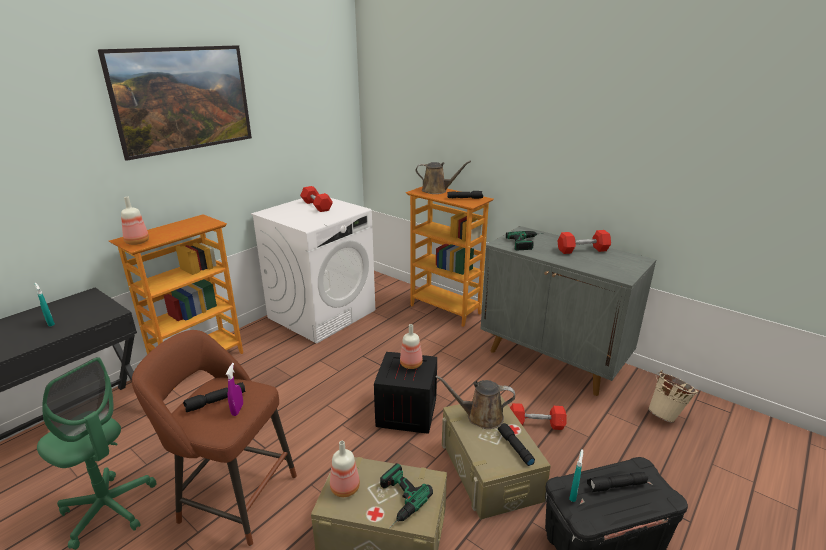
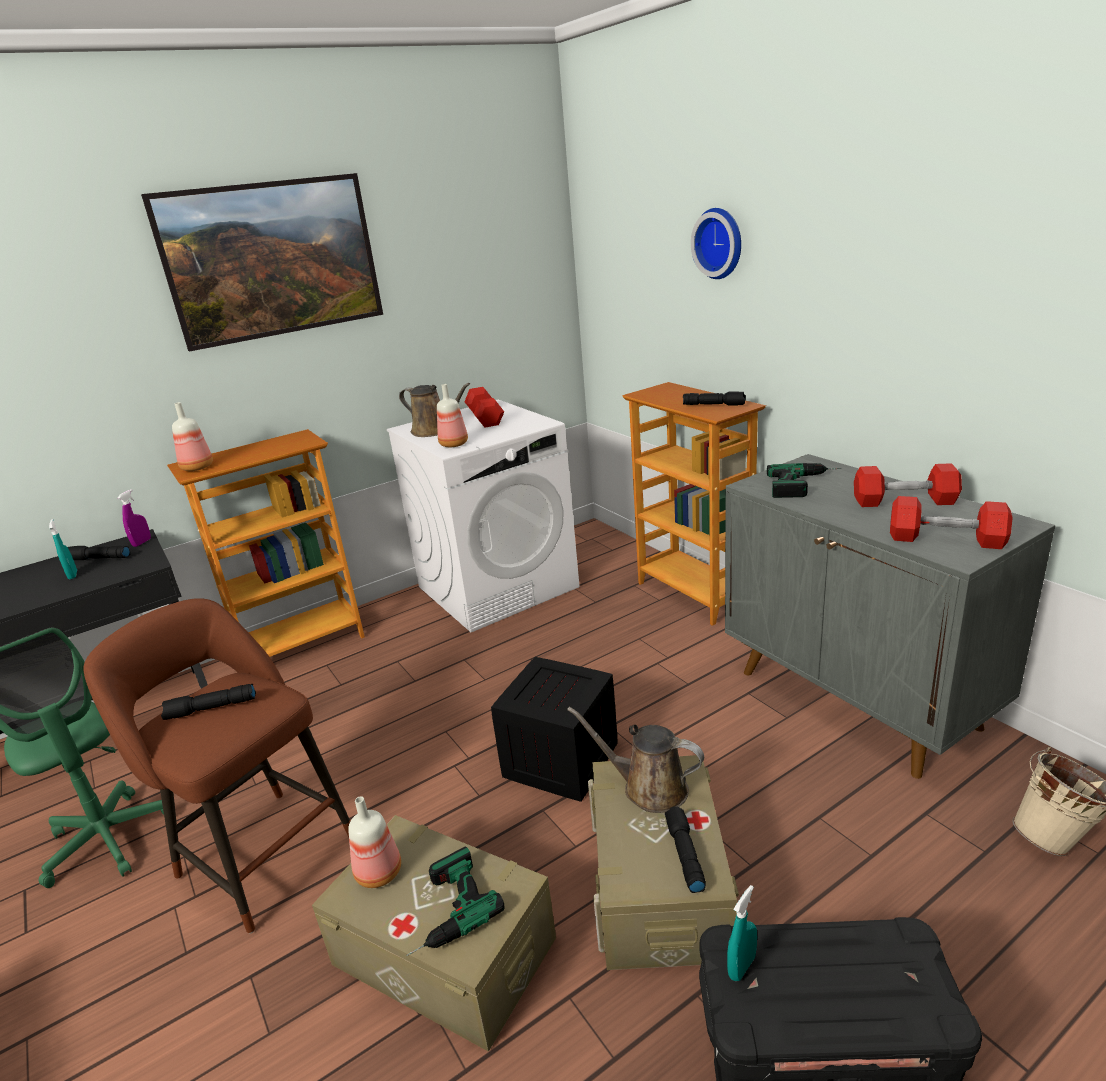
camera: 20 degrees right, 0 degrees up
purple spray bottle [226,363,243,416] -> purple spray bottle moved to [118,489,151,547]
bottle [400,324,423,369] -> bottle moved to [437,384,468,447]
brown watering can [416,161,471,194] -> brown watering can moved to [399,383,470,437]
red dumbbell [510,403,567,430] -> red dumbbell moved to [890,496,1013,549]
black flashlight [587,472,648,492] -> black flashlight moved to [68,546,131,560]
none -> wall clock [691,208,741,279]

